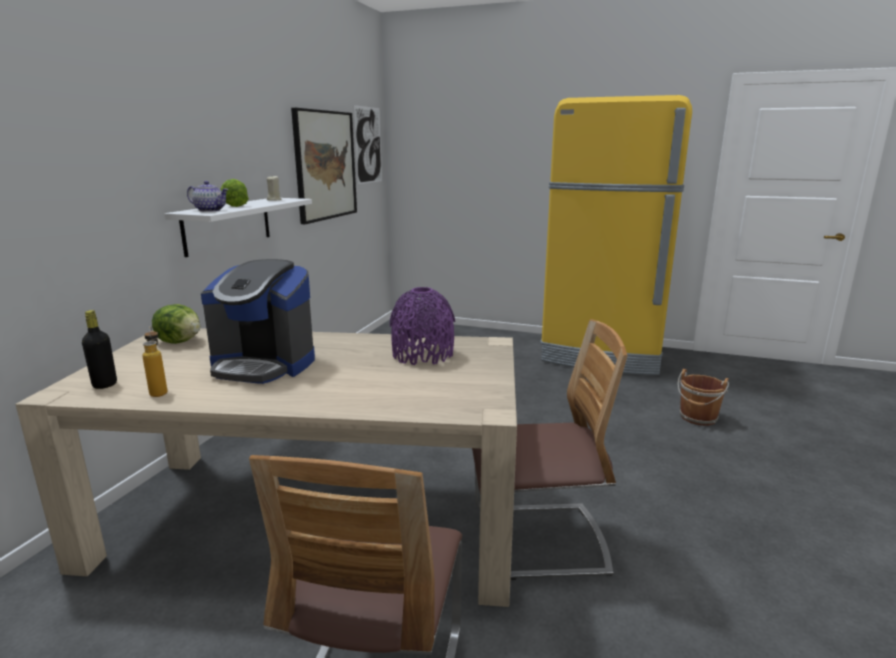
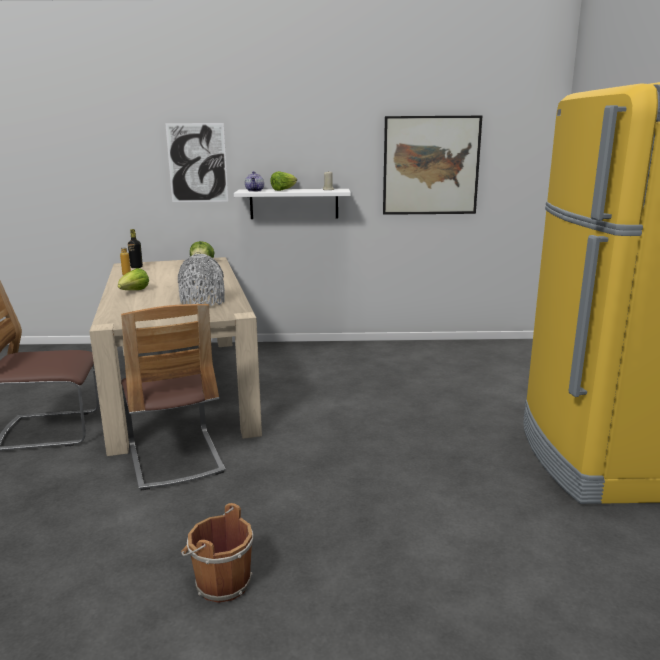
camera: 70 degrees right, 0 degrees up
coffee machine [201,259,315,384] -> none
picture [354,105,382,184] -> picture moved to [165,123,228,202]
purple vase [390,287,455,365] -> grey vase [178,254,225,306]
brown bucket [678,369,729,426] -> brown bucket moved to [181,503,253,603]
none -> lettuce [118,268,149,290]

